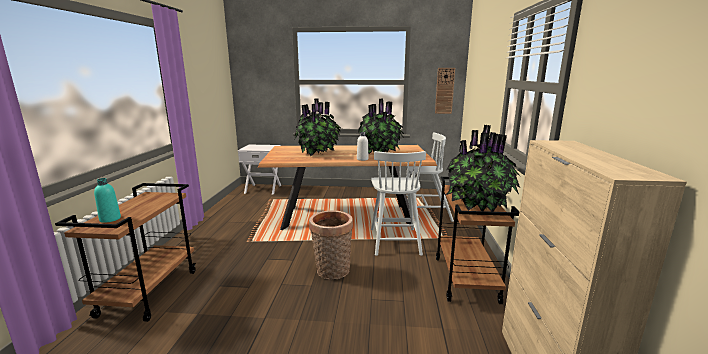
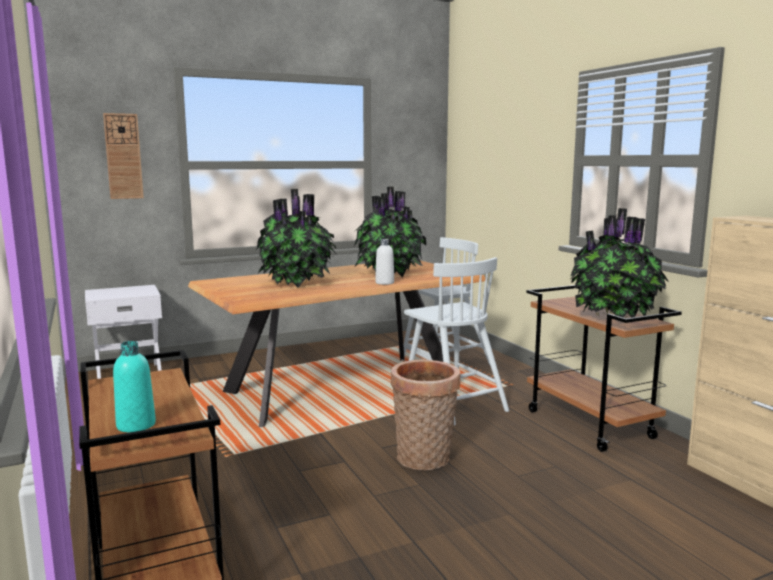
camera: 30 degrees left, 5 degrees down
wall clock [435,68,455,114] -> wall clock moved to [103,113,144,199]

